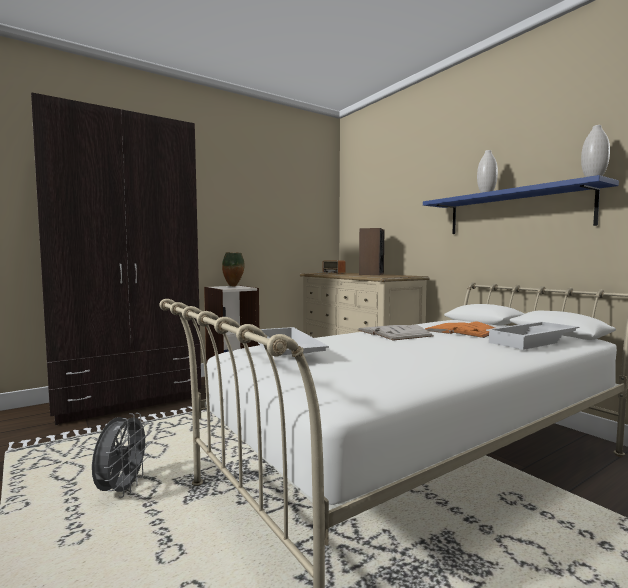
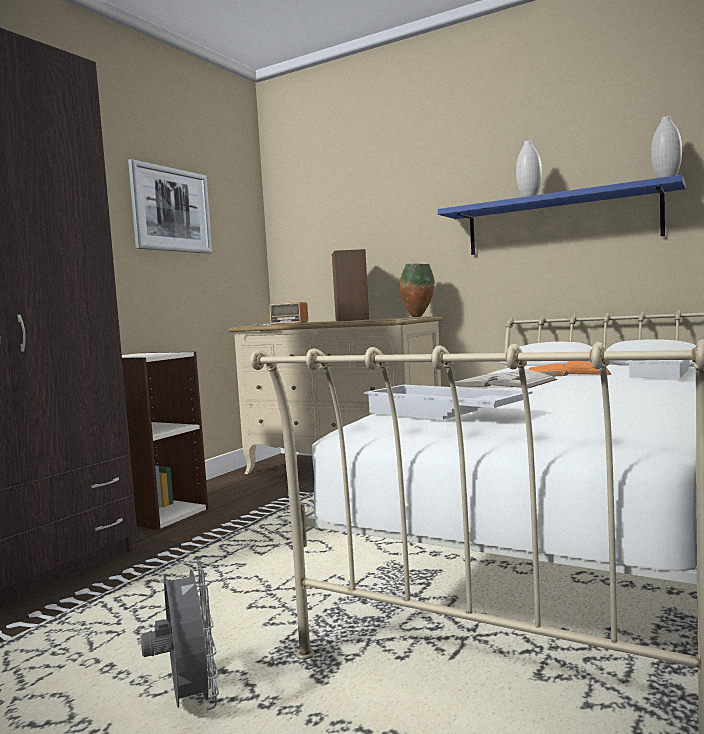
camera: 25 degrees left, 0 degrees up
vase [222,252,245,287] -> vase moved to [400,264,435,317]
none -> picture [128,159,212,254]

